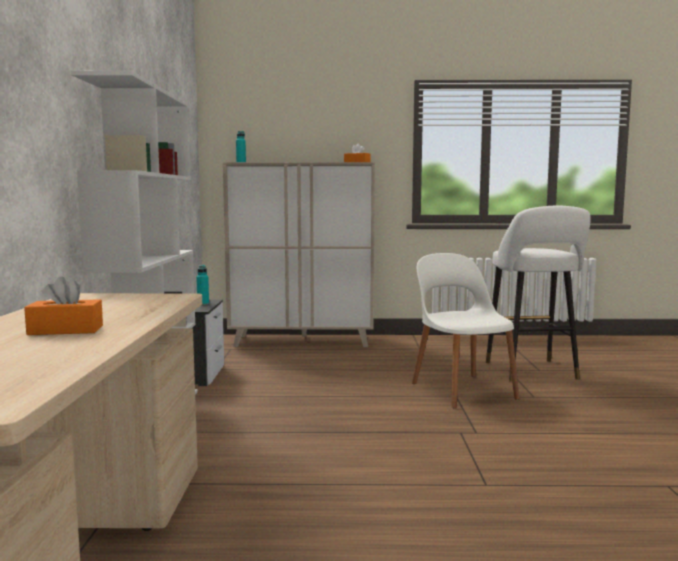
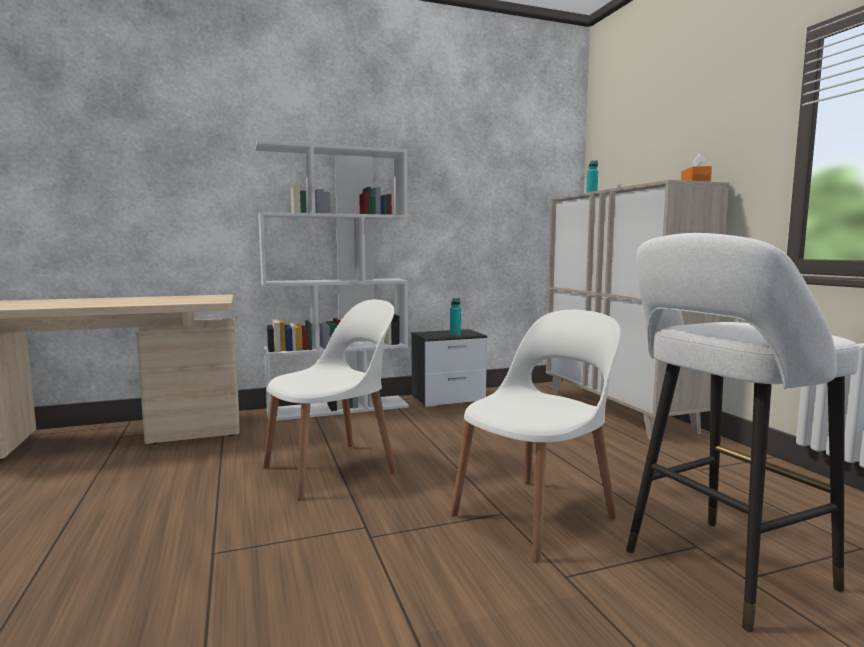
camera: 70 degrees right, 0 degrees up
orange tissue box [24,276,103,335] -> none
none -> white chair [263,300,396,500]

